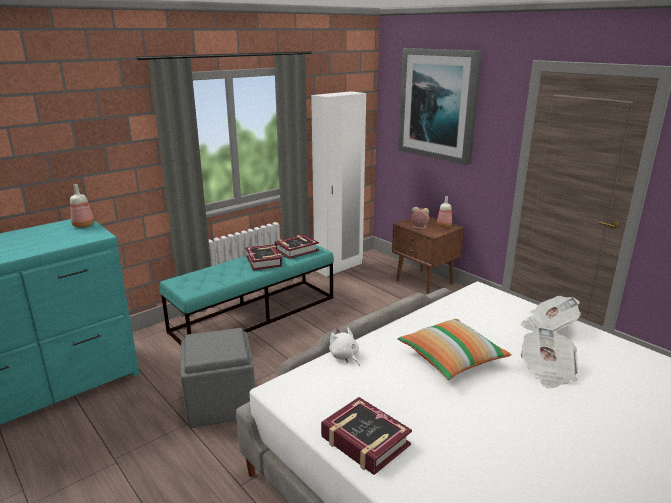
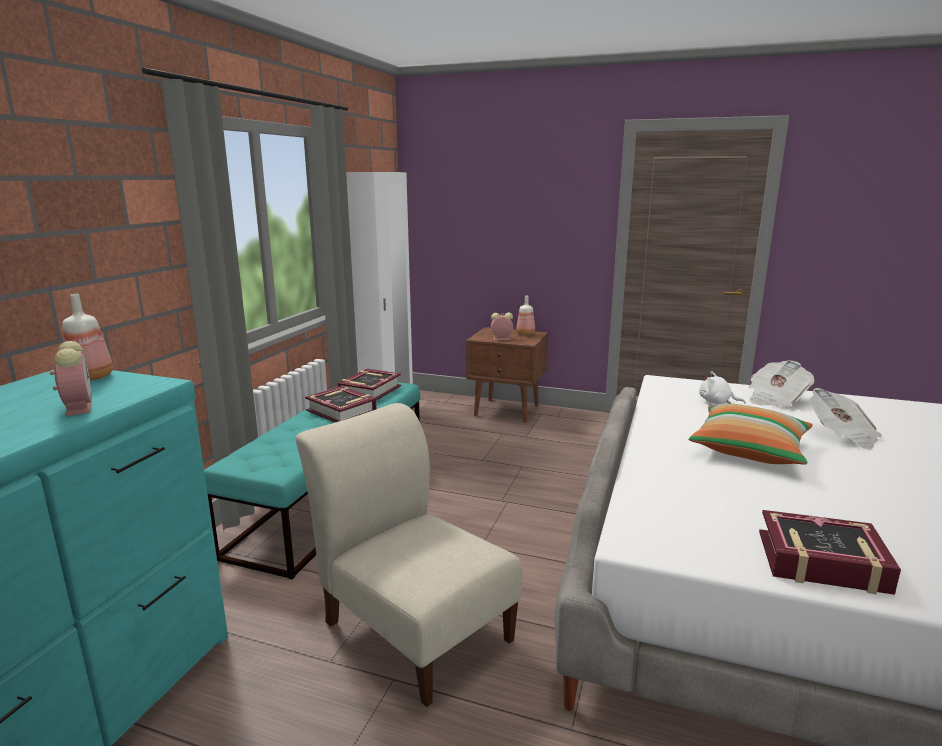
camera: 30 degrees left, 5 degrees down
grey ottoman [181,328,255,428] -> beige chair [296,403,522,707]
white plush toy [329,327,360,366] -> white plush toy moved to [699,371,746,404]
picture [398,48,482,165] -> none
none -> alarm clock [50,341,92,416]

